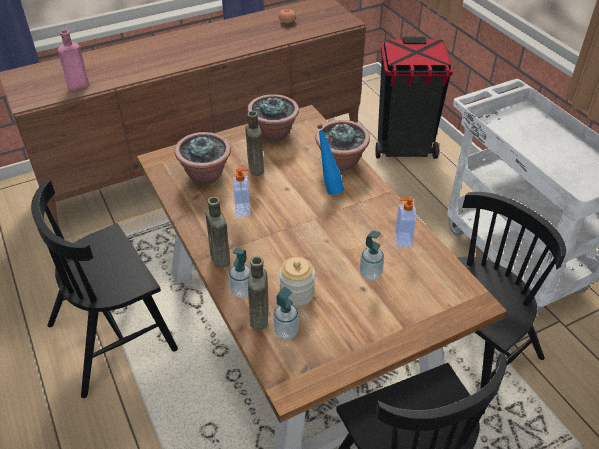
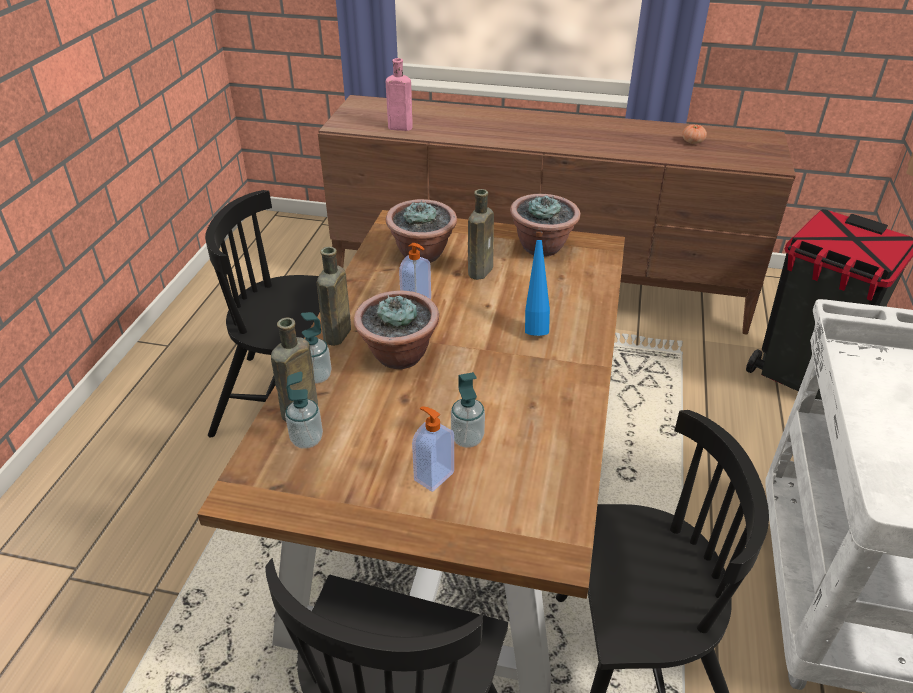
camera: 40 degrees right, 5 degrees down
jar [279,257,315,307] -> none
potted plant [315,120,370,171] -> potted plant moved to [354,290,439,369]
soap dispenser [395,197,416,247] -> soap dispenser moved to [412,407,454,492]

